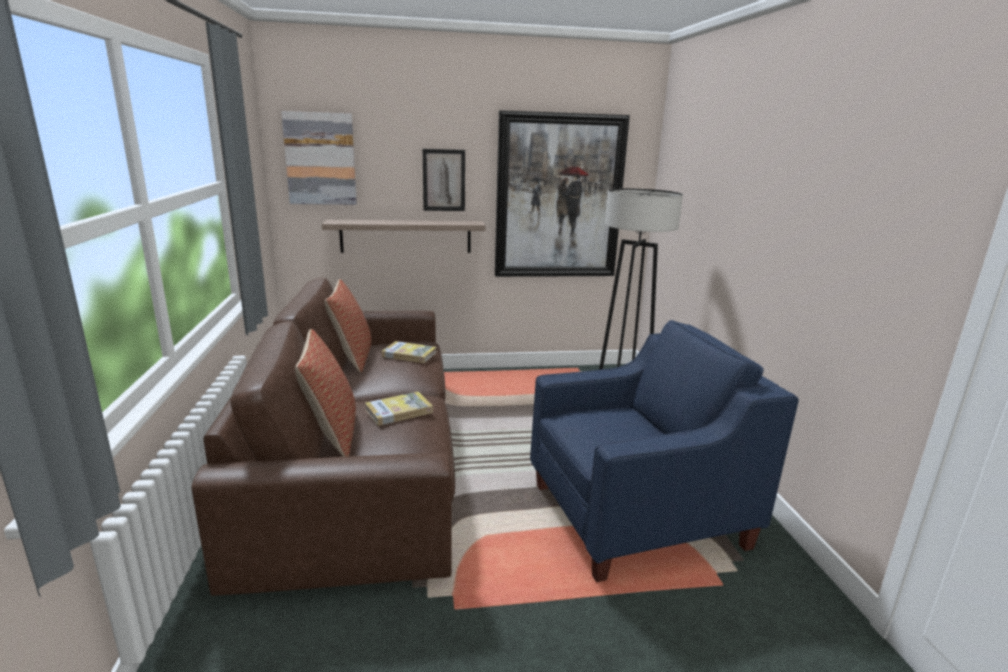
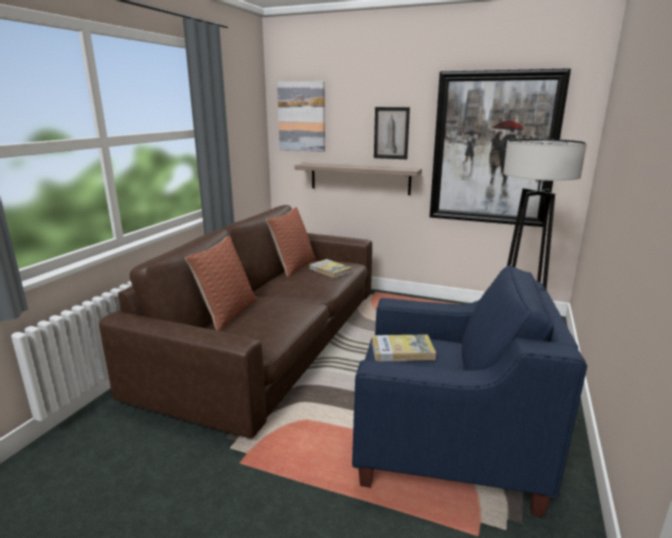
camera: 30 degrees right, 0 degrees up
book [365,392,433,426] -> book moved to [372,334,436,361]

